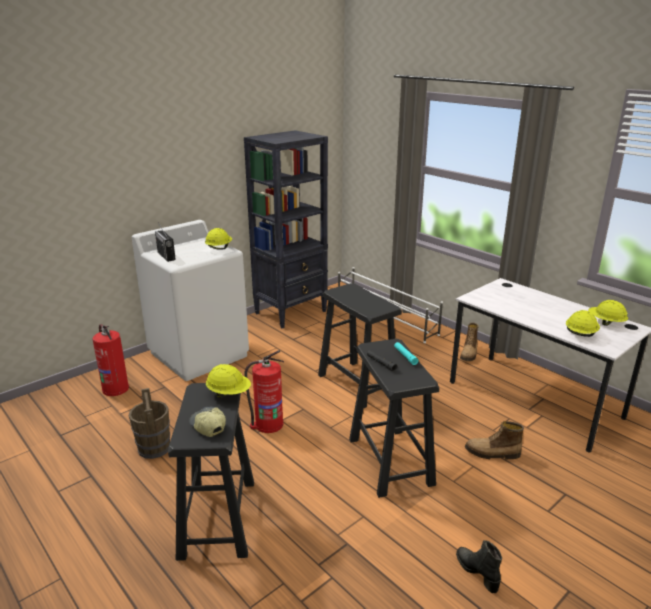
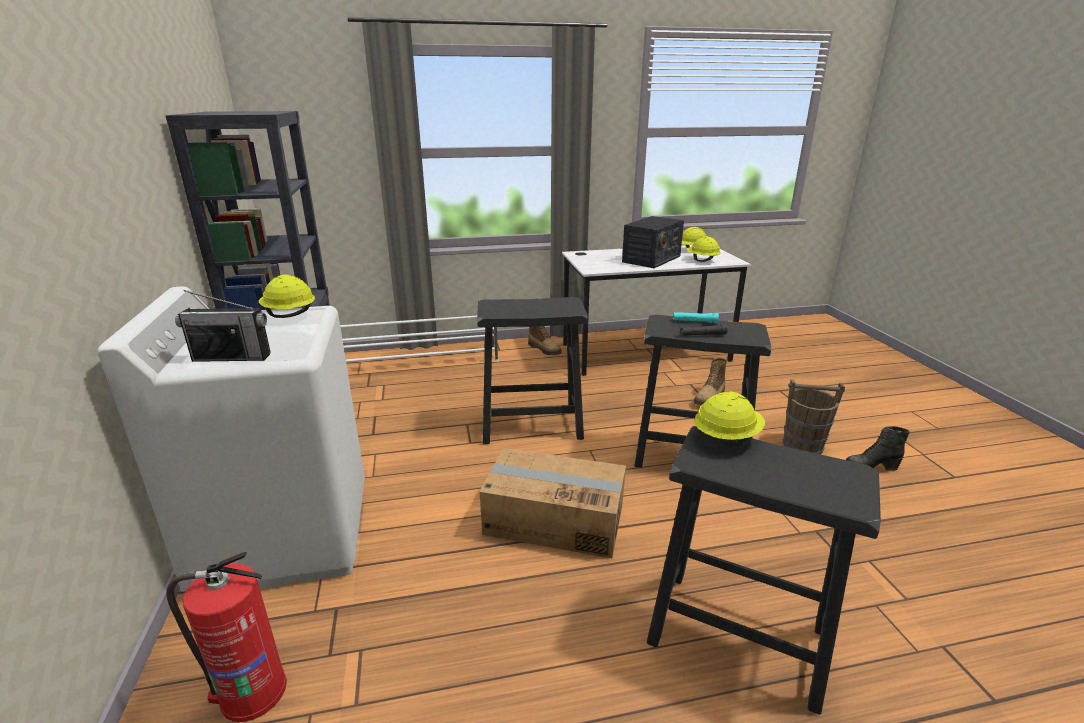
camera: 60 degrees left, 0 degrees up
brown bucket [128,388,170,459] -> brown bucket moved to [783,379,845,454]
cap [189,407,226,437] -> none
fire extinguisher [244,350,284,433] -> cardboard box [479,448,626,558]
none -> radio [622,216,684,268]

